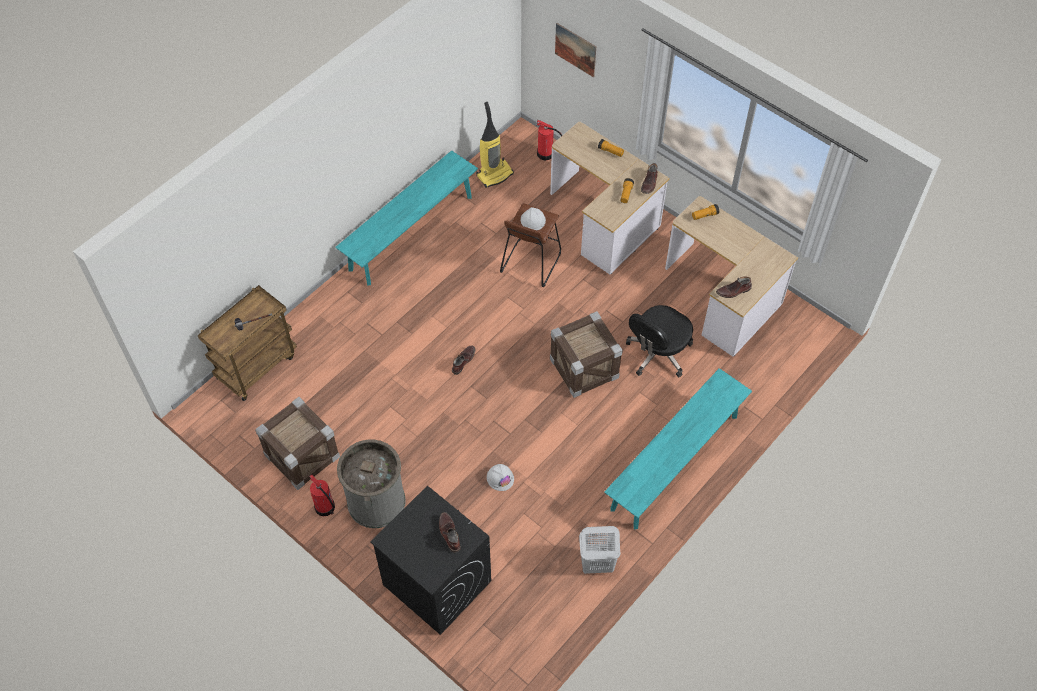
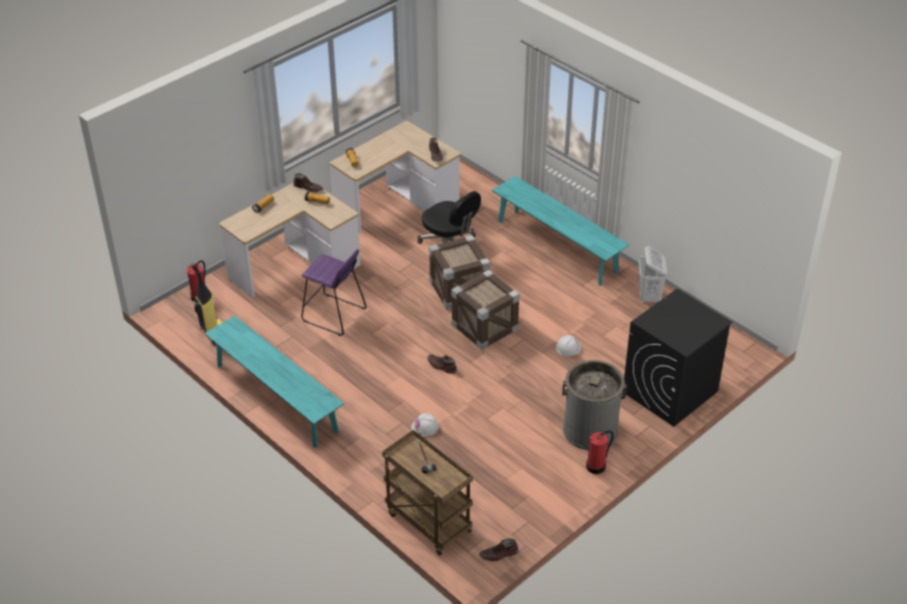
camera: 85 degrees left, 15 degrees down
crate [255,397,340,490] -> crate moved to [451,269,520,350]
brown boot [439,512,461,553] -> brown boot moved to [479,539,518,561]
brown stool [500,203,561,287] -> purple stool [301,249,367,336]
white hard hat [521,207,546,230] -> white hard hat moved to [411,413,439,436]
picture [555,23,596,78] -> none

